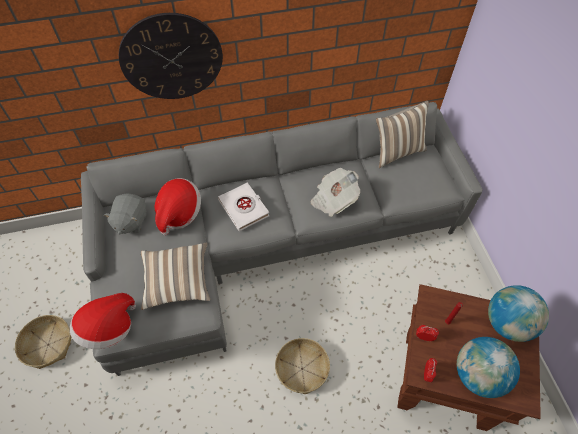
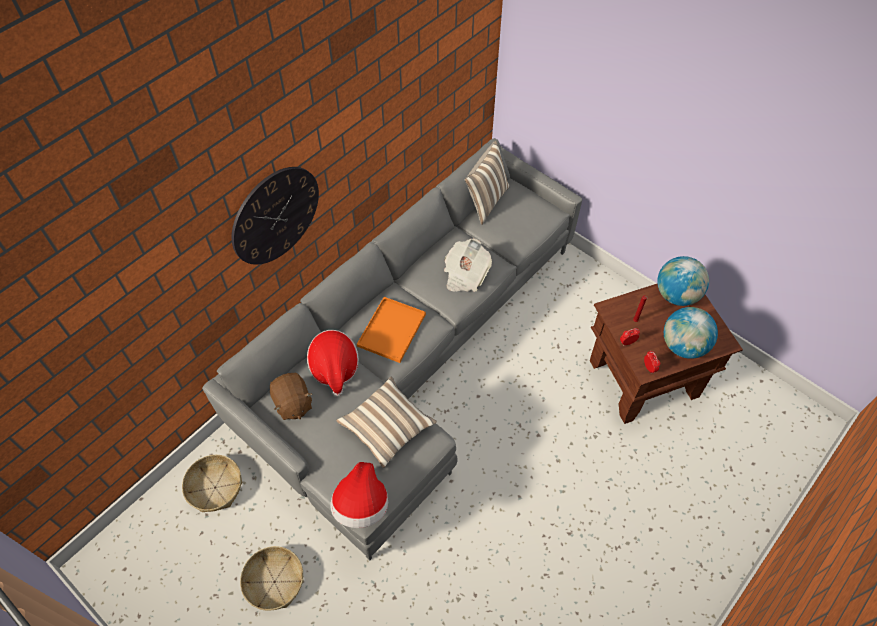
camera: 35 degrees left, 0 degrees up
grey plush toy [104,194,147,234] -> brown plush toy [270,373,312,420]
white book [218,183,270,231] -> orange tray [357,297,426,363]
basket [275,338,330,394] -> basket moved to [182,455,242,512]

